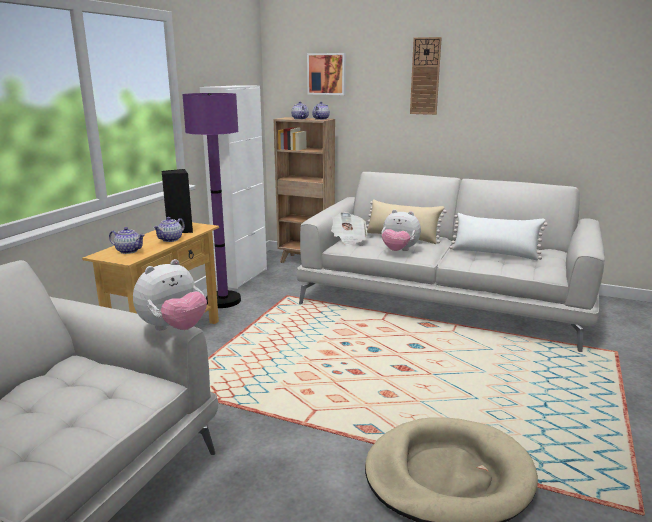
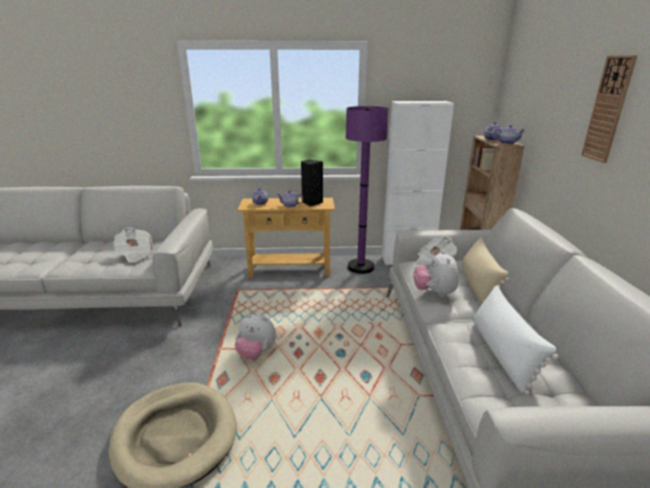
camera: 65 degrees right, 5 degrees up
plush toy [133,259,207,331] -> plush toy moved to [235,314,276,359]
picture [307,53,346,95] -> none
none -> newspaper [113,228,153,263]

